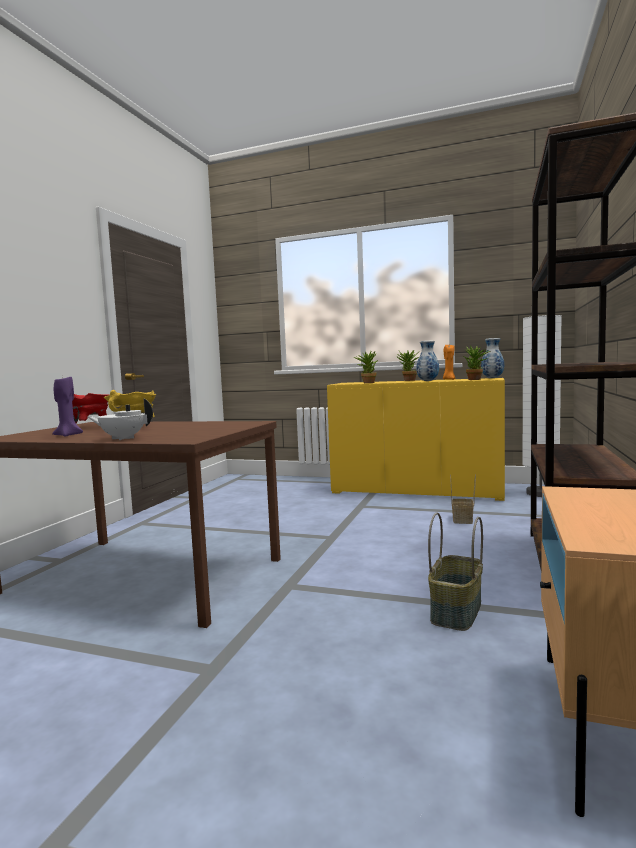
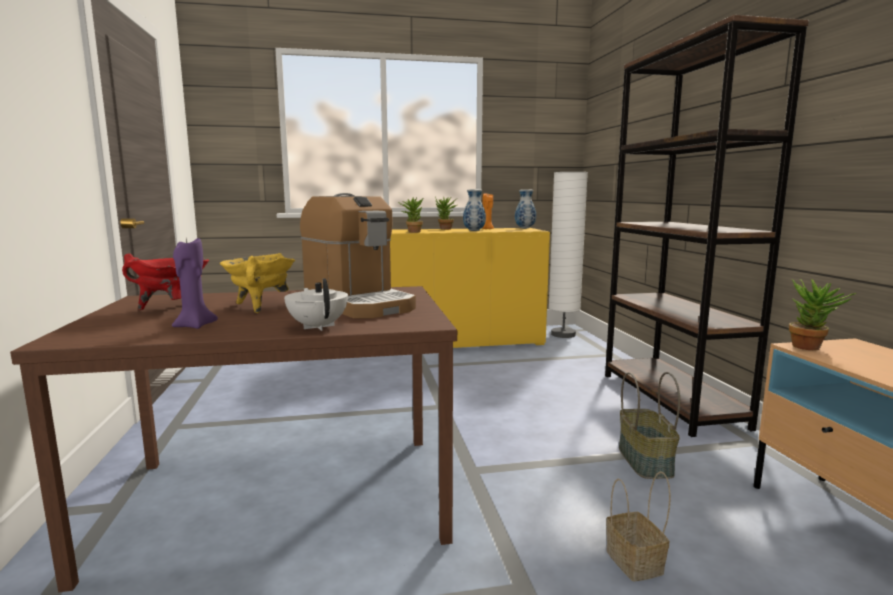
camera: 30 degrees left, 5 degrees up
white teapot [88,398,153,440] -> white teapot turned 90 degrees clockwise [284,278,348,331]
basket [450,474,476,524] -> basket moved to [606,471,671,582]
potted plant [463,346,490,380] -> potted plant moved to [789,279,856,350]
none -> coffee machine [300,193,416,318]

